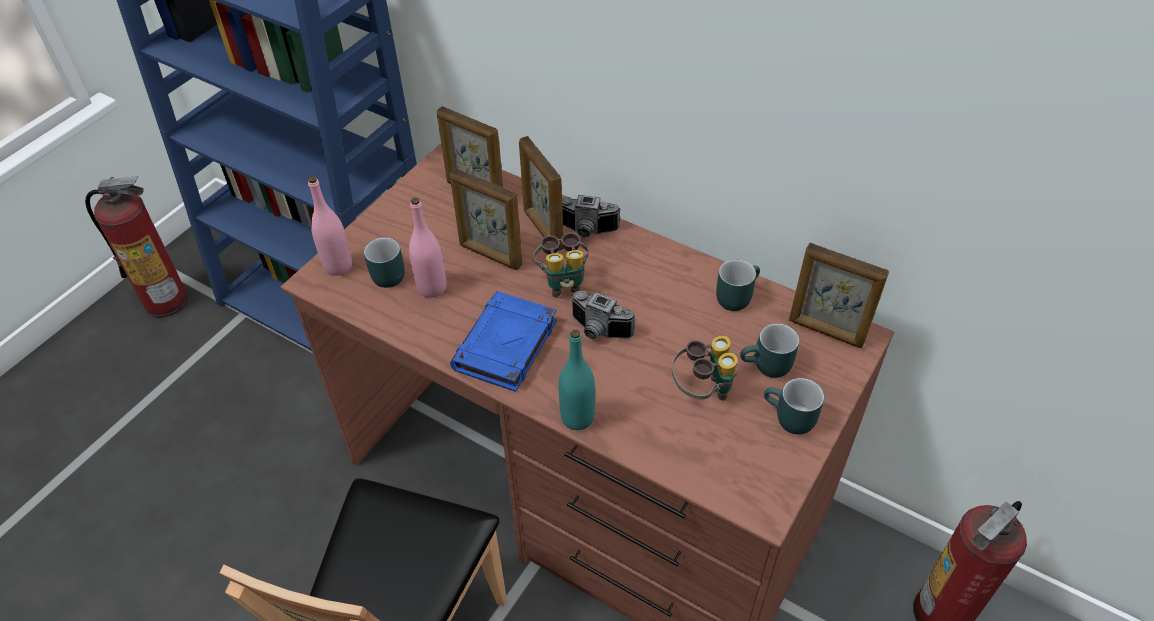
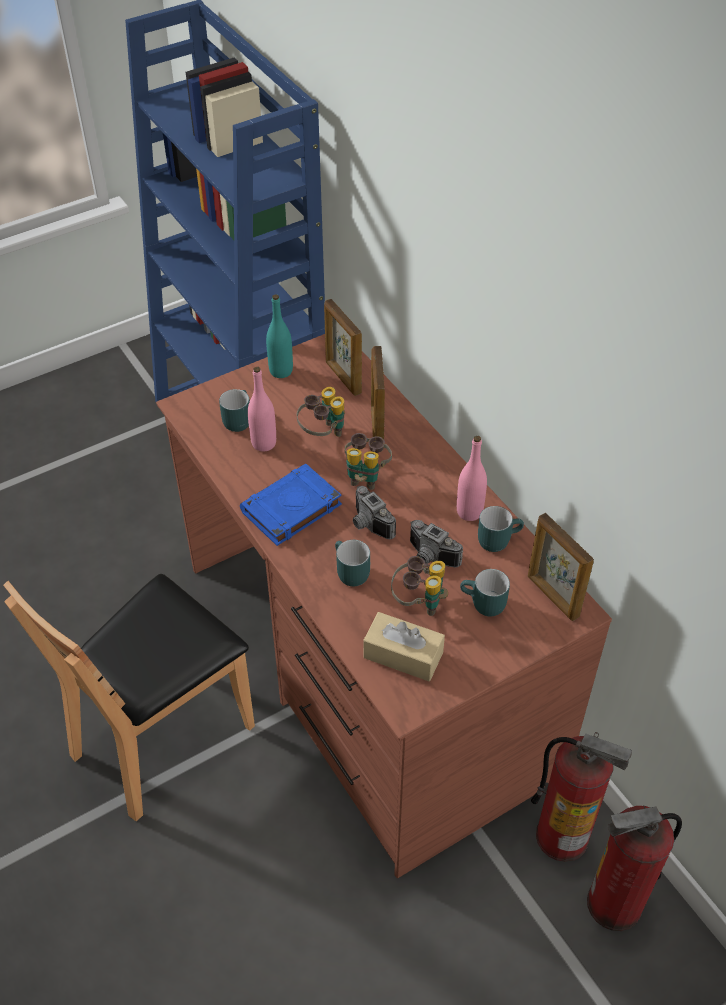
camera: 25 degrees right, 0 degrees up
fire extinguisher [85,176,188,317] -> fire extinguisher moved to [531,732,632,862]
pink bottle [308,176,352,276] -> pink bottle moved to [457,436,487,521]
picture frame [450,168,522,270] -> binoculars [297,387,345,437]
turquoise bottle [559,329,595,430] -> turquoise bottle moved to [266,294,293,378]
camera [562,195,621,237] -> camera moved to [410,520,463,568]
turquoise mug [764,378,824,434] -> turquoise mug moved to [335,540,370,587]
none -> beige tissue box [363,612,445,681]

